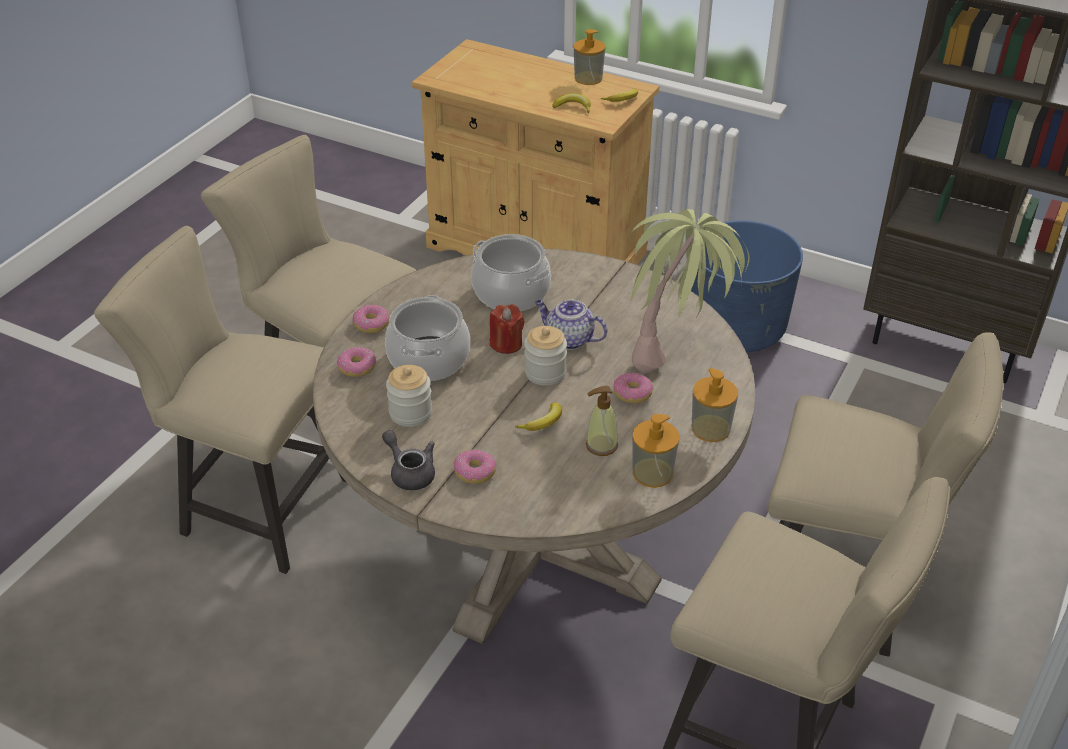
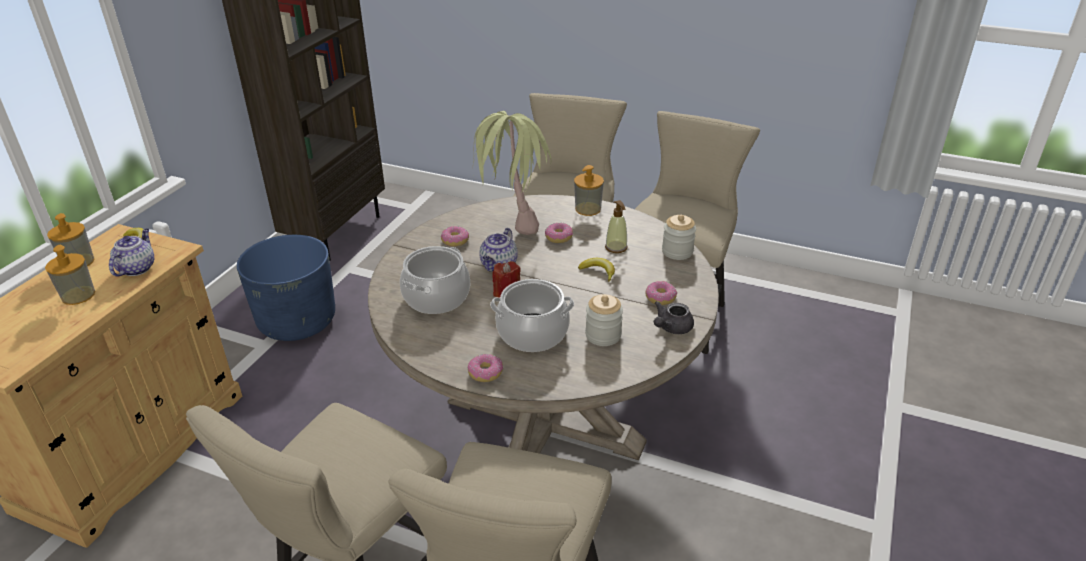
camera: 95 degrees left, 5 degrees down
donut [337,347,376,377] -> donut moved to [441,226,469,247]
jar [524,326,567,386] -> jar moved to [662,215,696,260]
banana [552,93,591,113] -> teapot [109,229,154,277]
soap dispenser [632,414,680,488] -> soap dispenser moved to [45,245,95,305]

